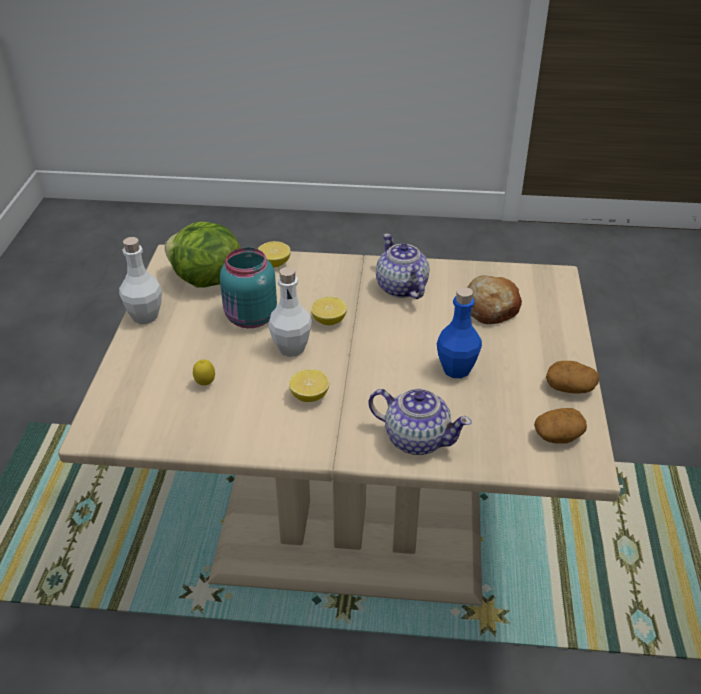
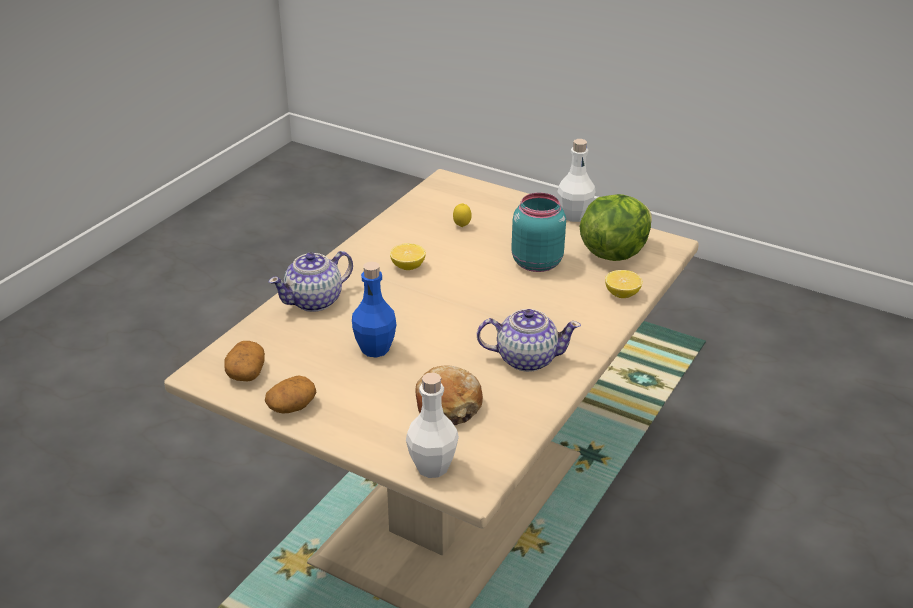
camera: 115 degrees right, 5 degrees down
white bottle [269,267,312,357] -> white bottle moved to [406,372,459,478]
lemon [311,297,347,325] -> none

